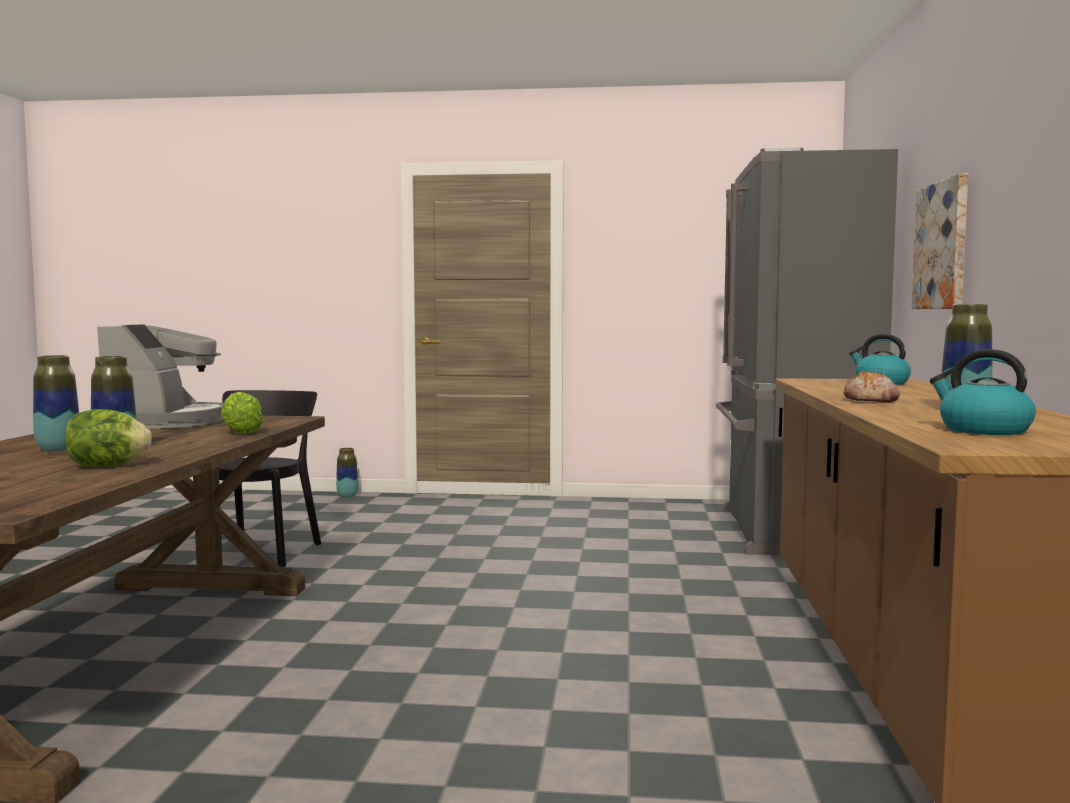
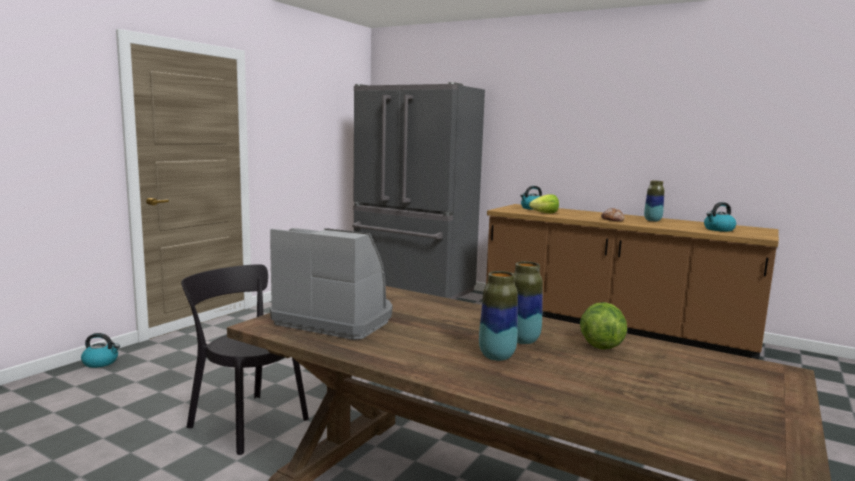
camera: 65 degrees left, 5 degrees up
lettuce [221,392,263,434] -> lettuce moved to [529,194,559,213]
vase [336,448,358,498] -> kettle [81,333,120,368]
picture [912,173,968,309] -> none

